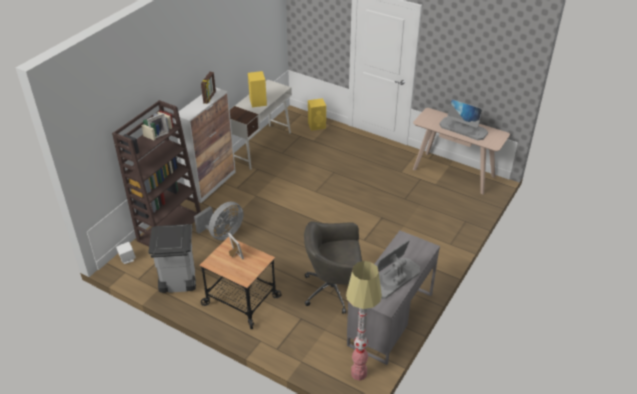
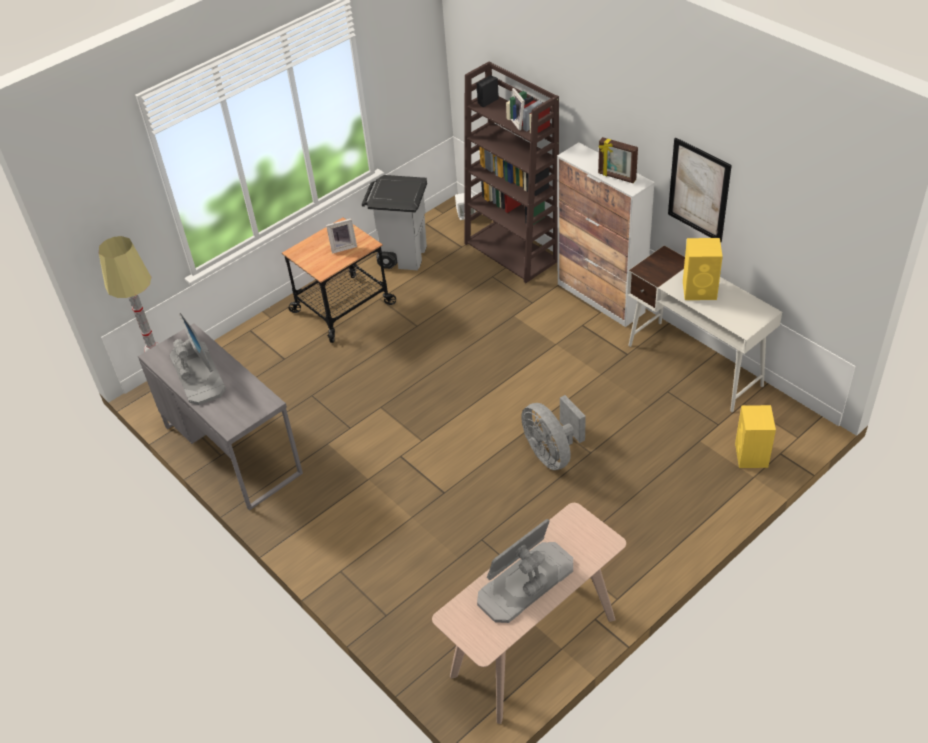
camera: 110 degrees right, 5 degrees up
grey fan [194,202,243,240] -> grey fan moved to [521,395,586,470]
grey office chair [304,221,362,314] -> none
none -> picture [668,138,732,243]

